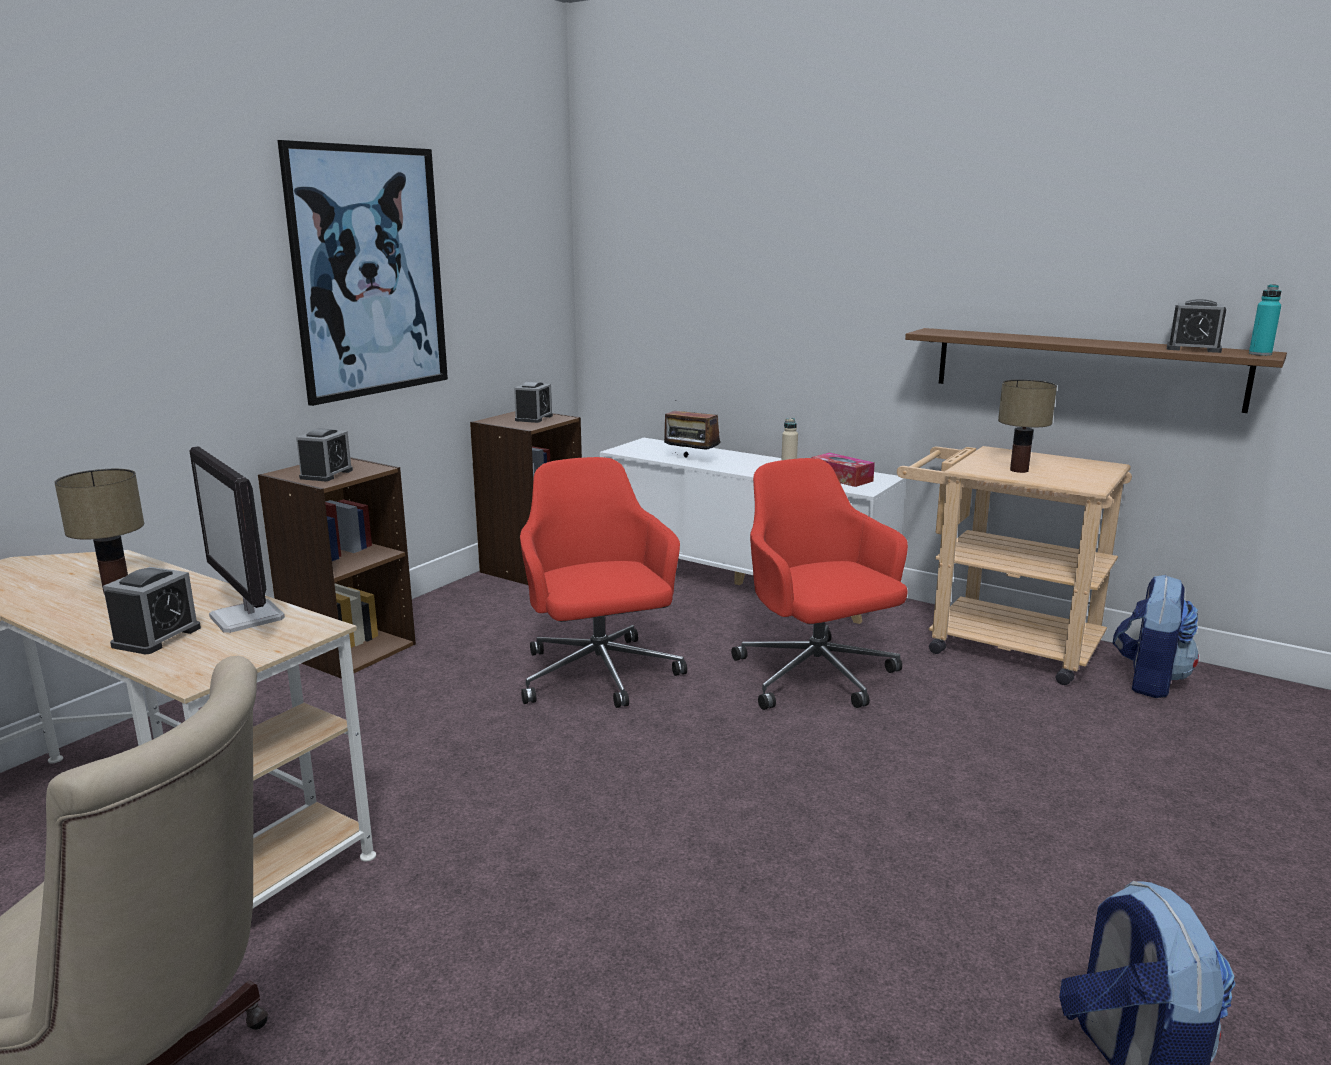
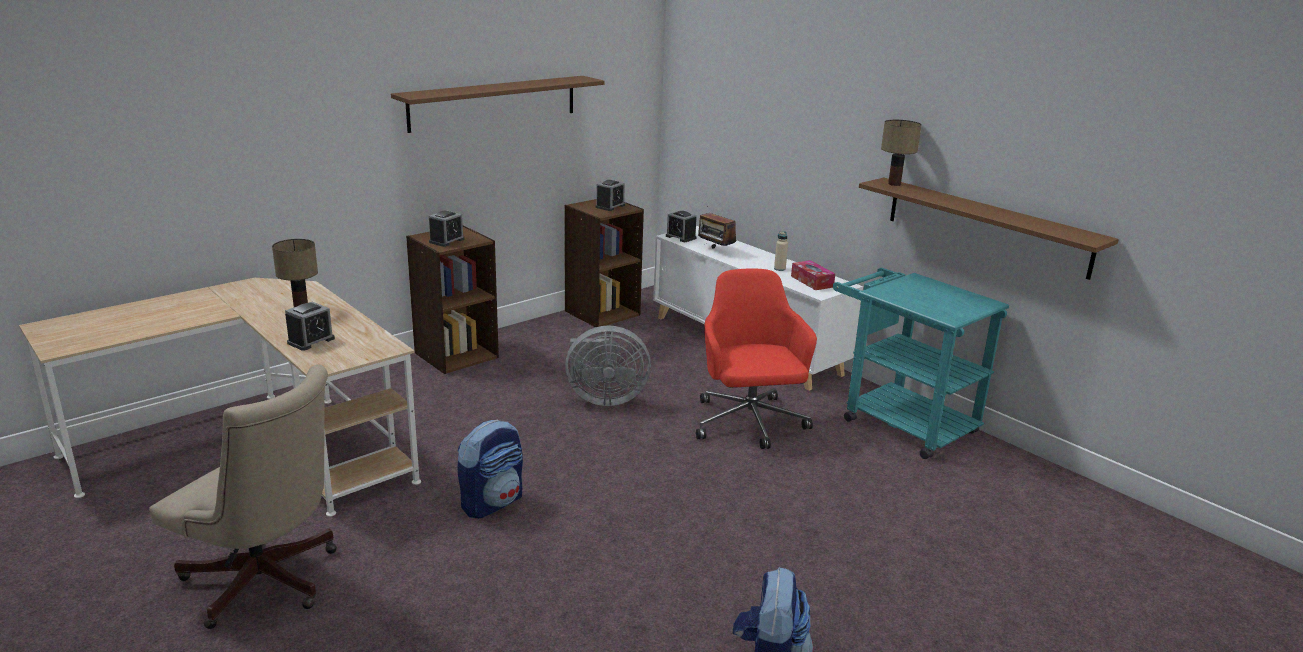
camera: 15 degrees right, 5 degrees up
monitor [189,446,285,633] -> none
picture [277,140,448,406] -> brown shelf [391,76,605,133]
red office chair [520,457,687,708] -> grey fan [565,325,651,406]
beige cart [897,446,1132,685] -> turquoise cart [833,268,1009,459]
table lamp [998,380,1057,473] -> table lamp moved to [881,120,922,186]
backpack [1112,574,1199,698] -> backpack moved to [457,420,523,518]
alarm clock [1167,299,1226,353] -> alarm clock moved to [666,211,697,242]
turquoise bottle [1249,284,1281,356] -> none

